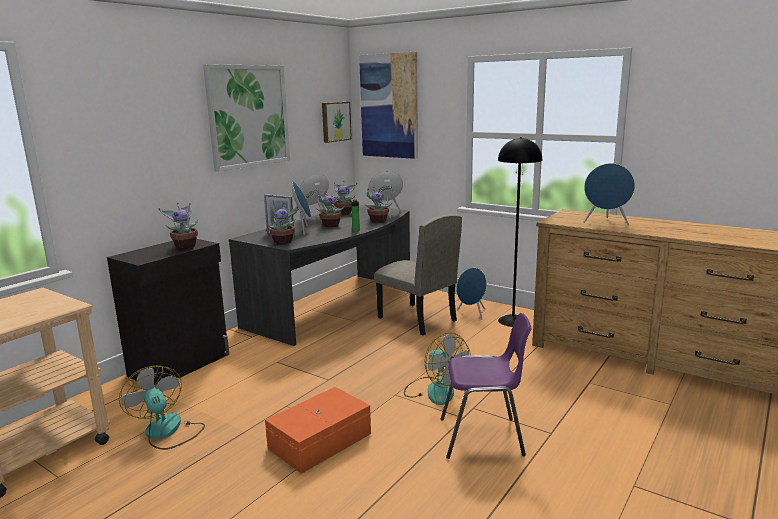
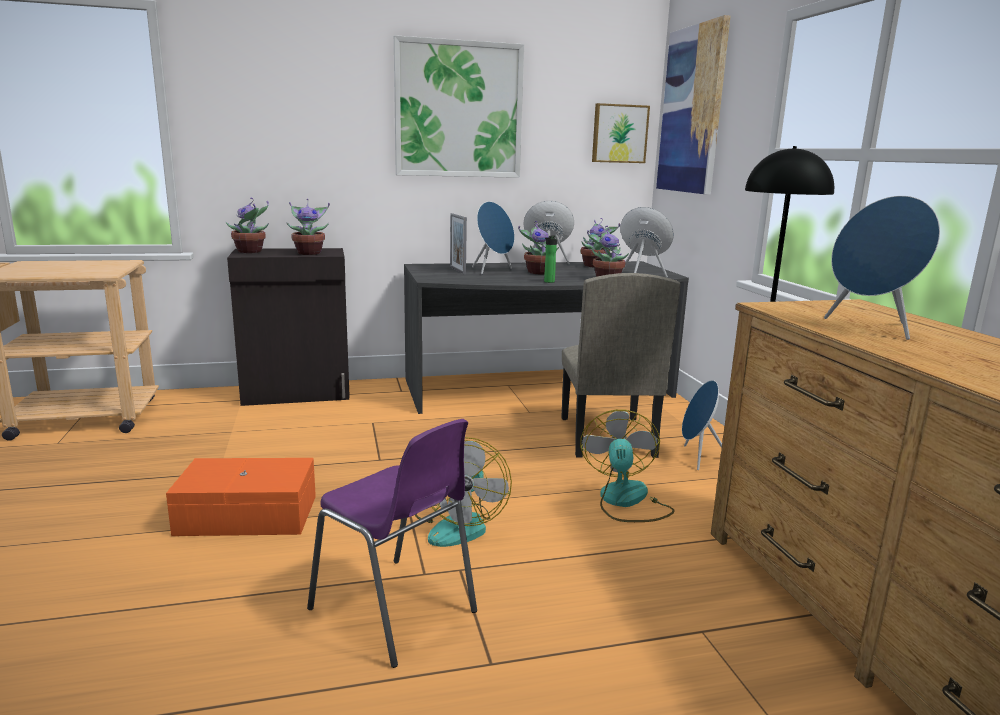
camera: 40 degrees right, 0 degrees up
fan [119,366,205,450] -> fan moved to [580,409,675,522]
potted plant [267,203,299,244] -> potted plant moved to [226,198,269,253]

